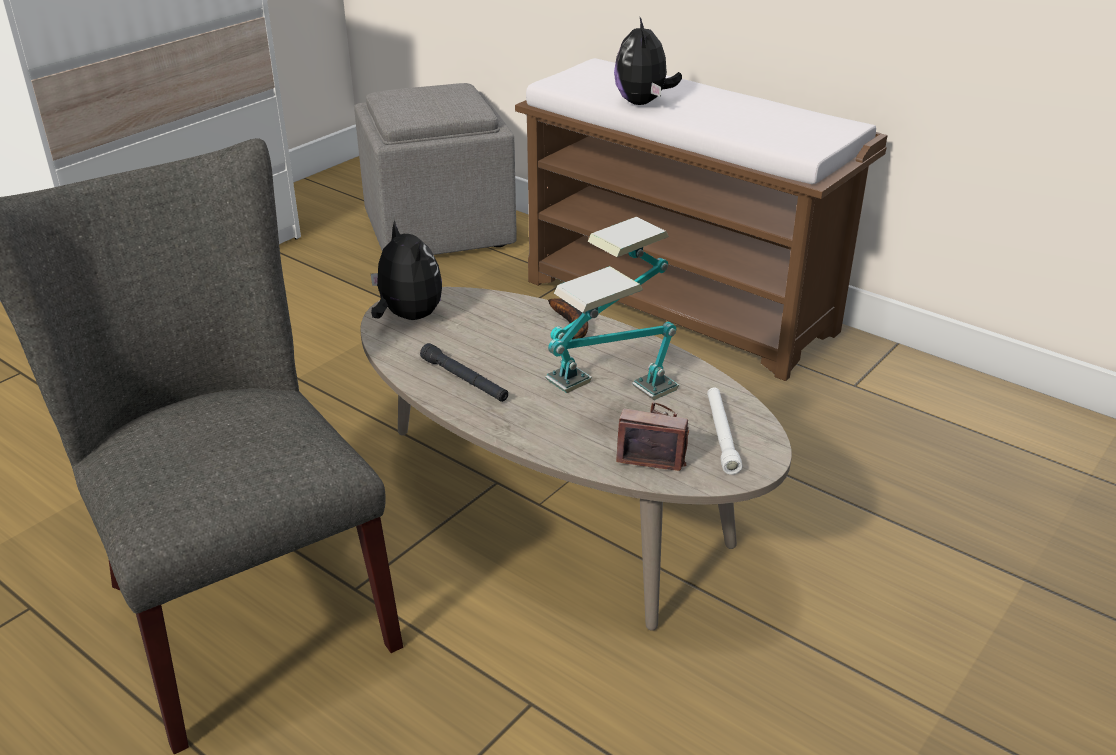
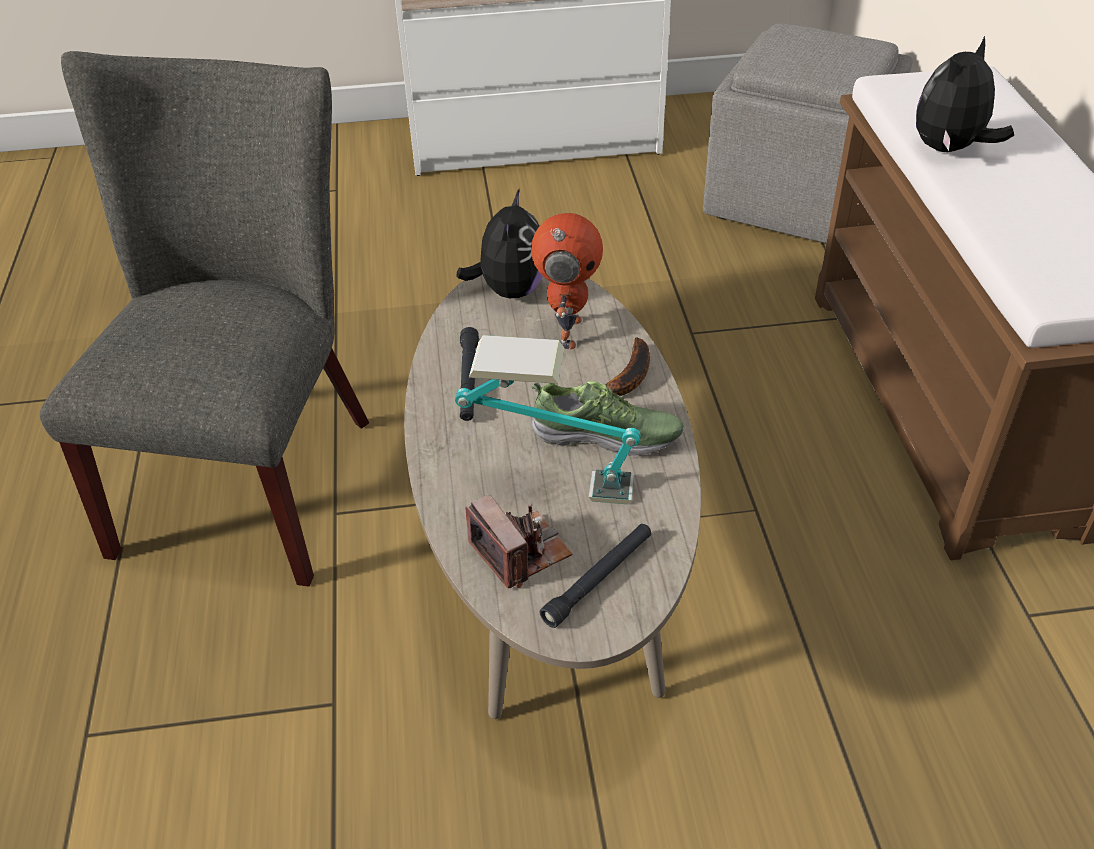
camera: 45 degrees right, 10 degrees up
table lamp [545,217,669,393] -> shoe [531,381,684,456]
white flashlight [707,388,742,475] -> black flashlight [540,524,651,628]
none -> toy robot [531,213,603,349]

